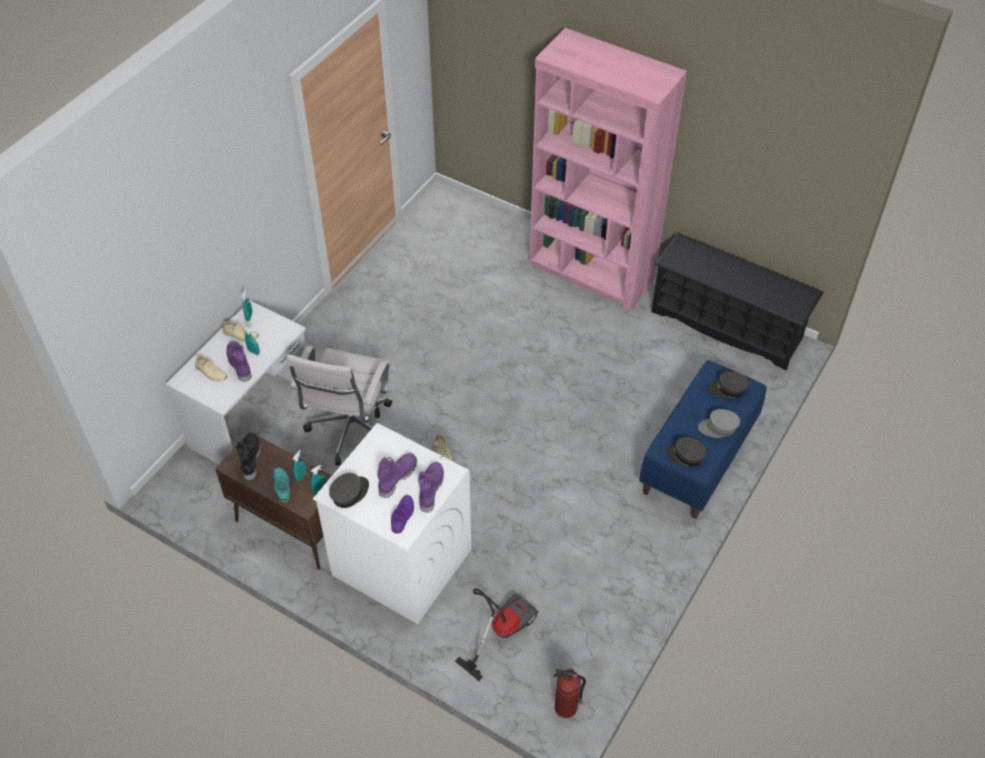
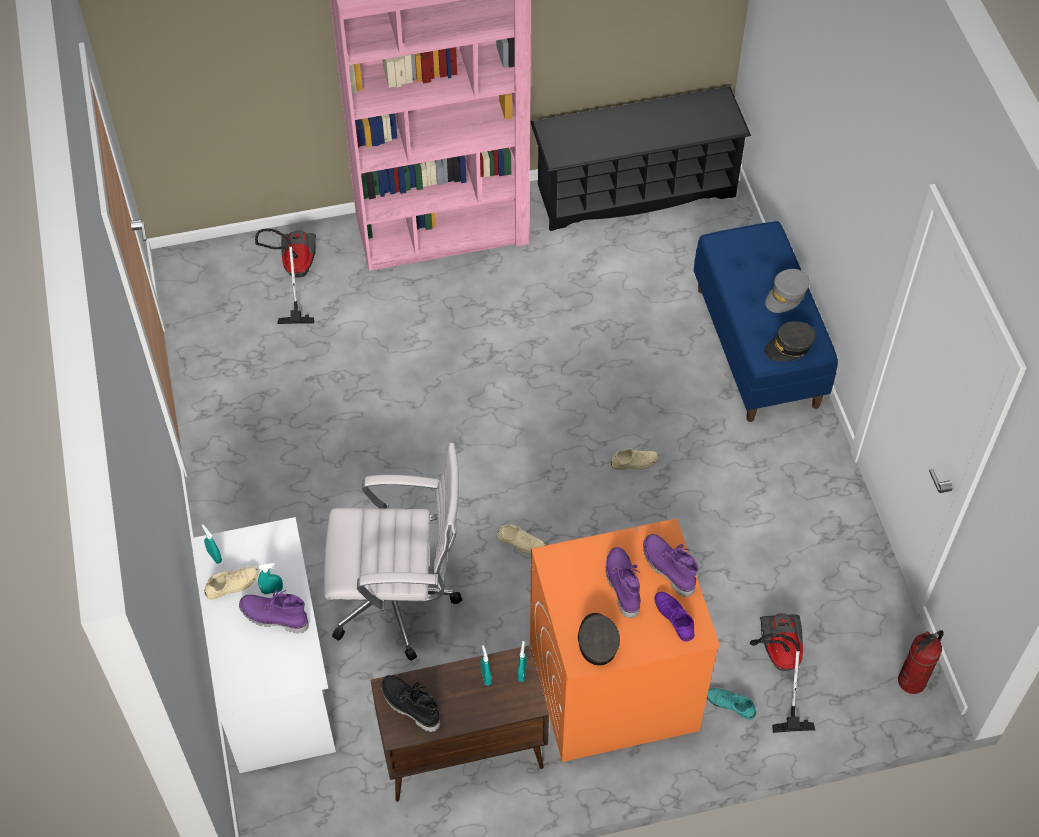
camera: 45 degrees left, 5 degrees up
beige shoe [195,356,227,382] -> beige shoe moved to [610,449,659,470]
turquoise shoe [273,467,290,502] -> turquoise shoe moved to [707,688,756,720]
white office chair [287,346,392,465] -> white office chair turned 60 degrees counterclockwise [324,443,462,661]
white washing machine [313,423,471,624] -> orange washing machine [530,518,720,762]
grey cap [708,371,749,399] -> none
none -> vacuum cleaner [255,229,316,324]

